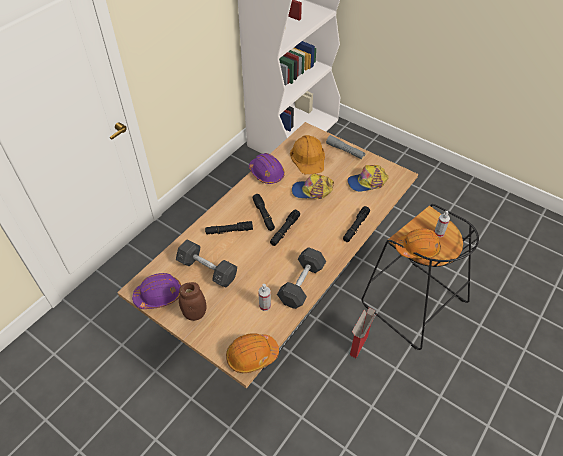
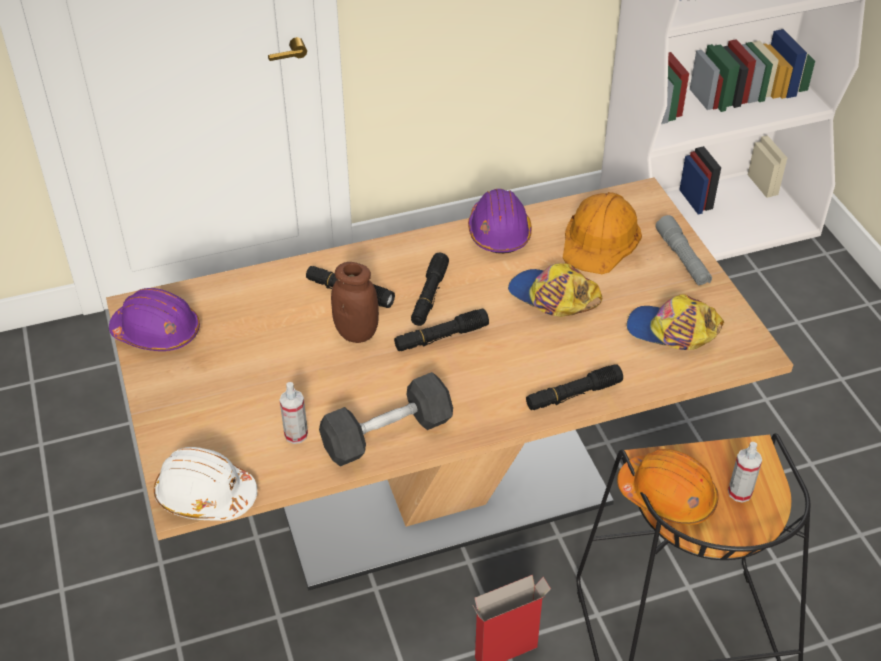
camera: 35 degrees right, 5 degrees down
grey dumbbell [176,239,237,287] -> none
brown jar [179,282,207,321] -> brown jar moved to [331,262,379,343]
orange hard hat [226,333,279,373] -> white hard hat [154,447,257,521]

